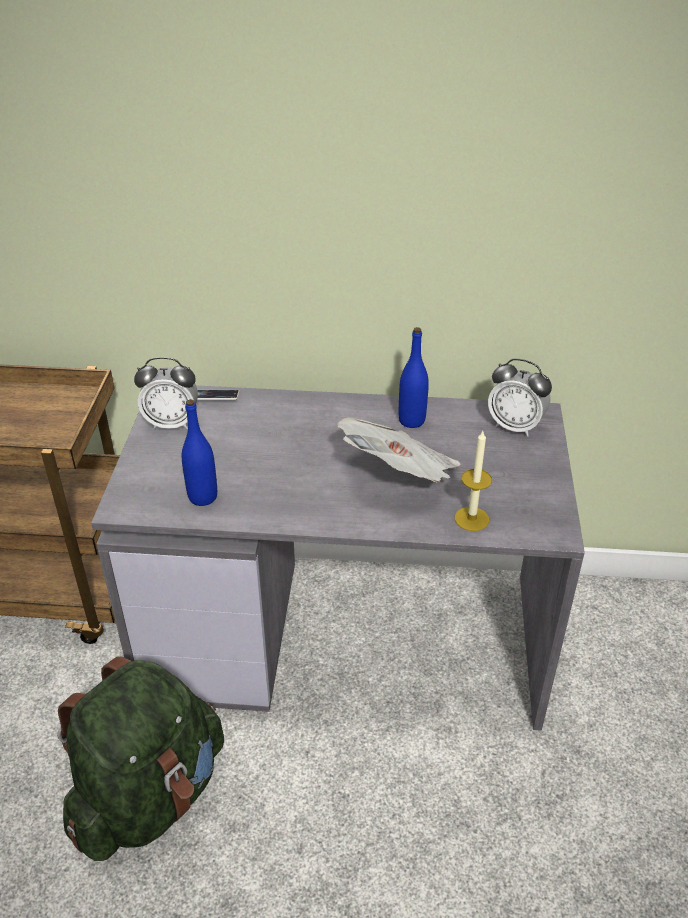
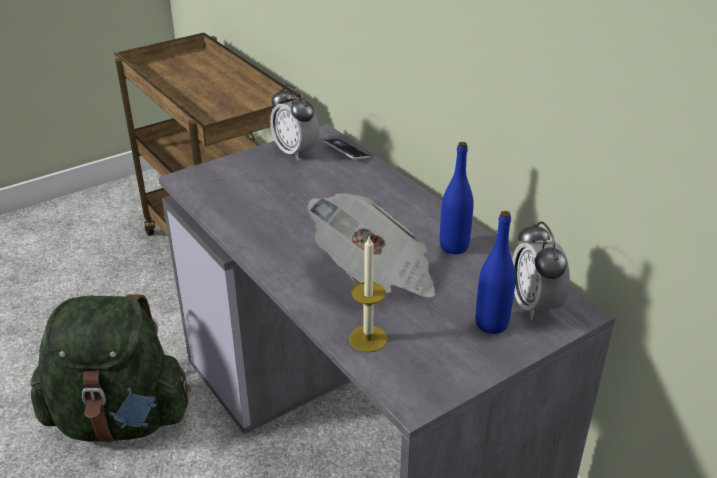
camera: 50 degrees right, 5 degrees down
blue bottle [182,399,217,506] -> blue bottle moved to [476,211,516,334]

